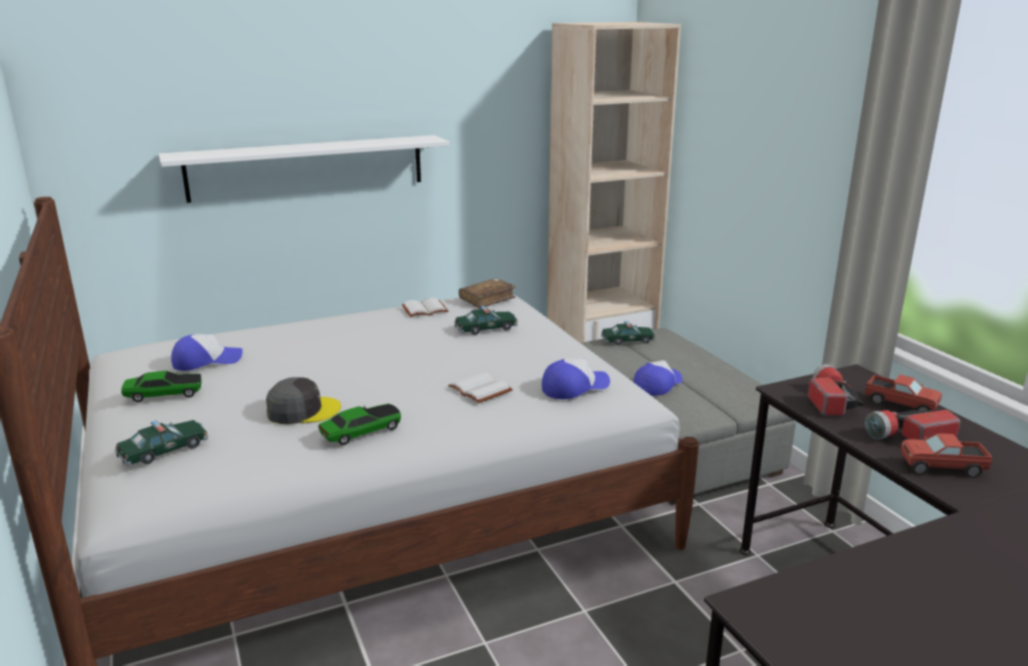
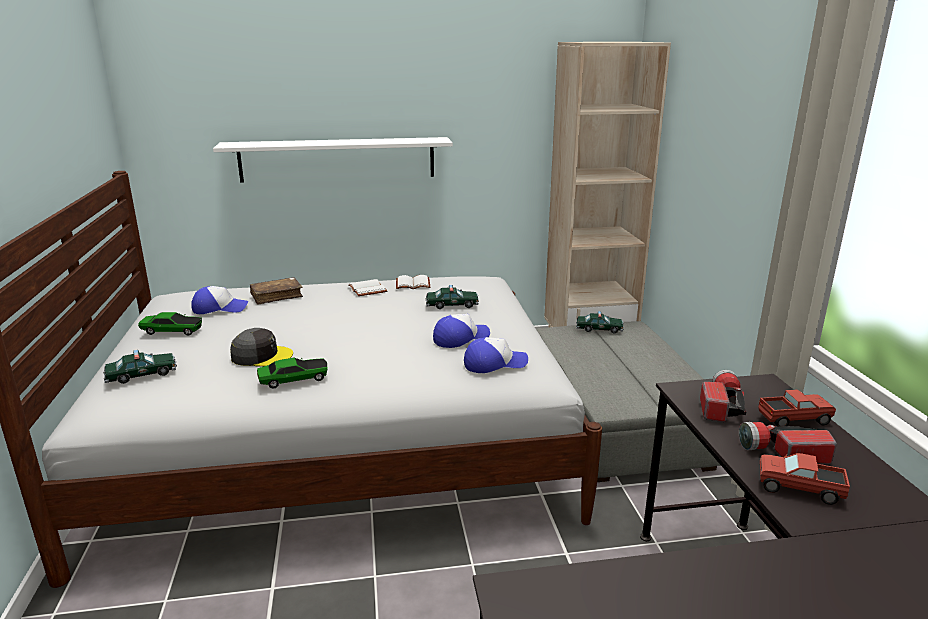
camera: 15 degrees right, 0 degrees up
white book [448,372,513,403] -> white book moved to [348,279,387,296]
brown book [459,278,516,309] -> brown book moved to [250,277,303,305]
cap [634,360,683,396] -> cap moved to [433,314,490,348]
toy truck [865,375,942,411] -> toy truck turned 60 degrees counterclockwise [758,390,836,426]

